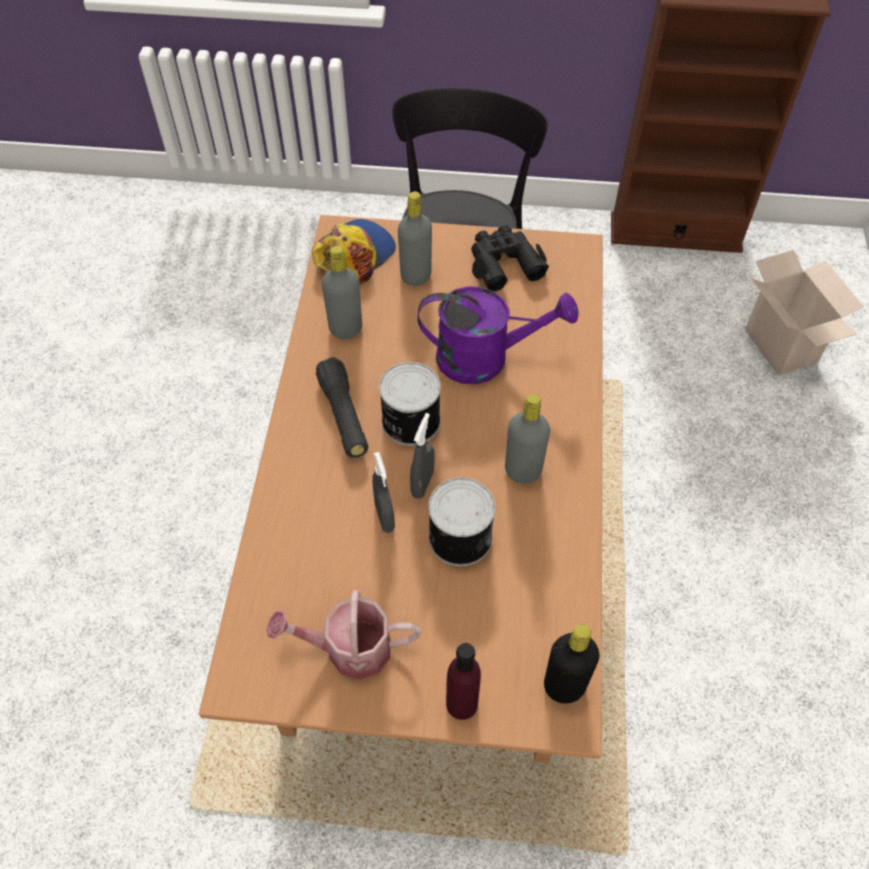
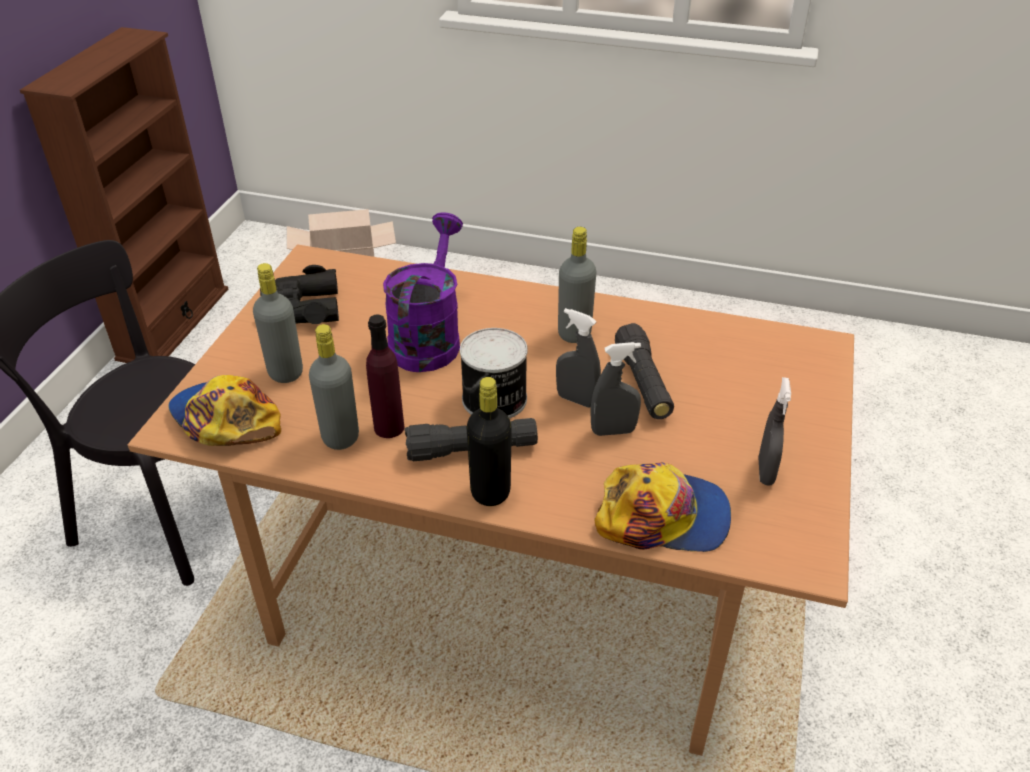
camera: 80 degrees left, 15 degrees down
watering can [267,590,421,680] -> grey spray bottle [759,377,791,486]
can [428,478,495,566] -> black flashlight [615,323,674,419]
purple bottle [446,643,481,720] -> purple bottle moved to [366,315,404,438]
black bottle [544,624,599,704] -> black bottle moved to [466,377,512,506]
none -> cap [594,462,731,552]

